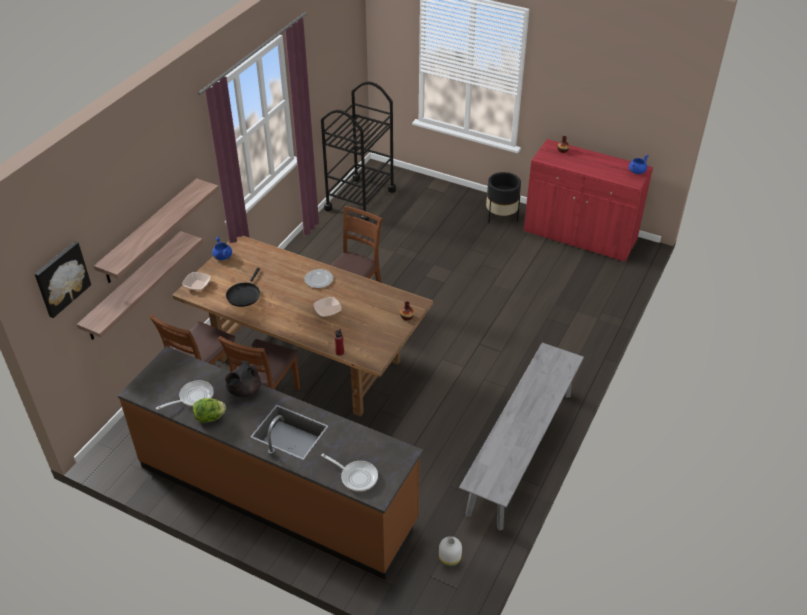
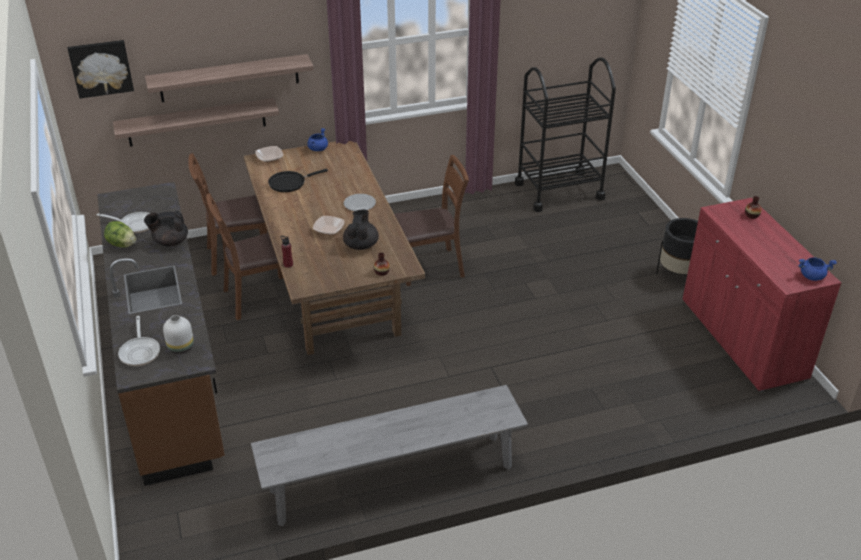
camera: 45 degrees right, 5 degrees down
white vase [439,536,462,567] -> white vase moved to [163,315,194,354]
none -> black teapot [343,210,379,250]

